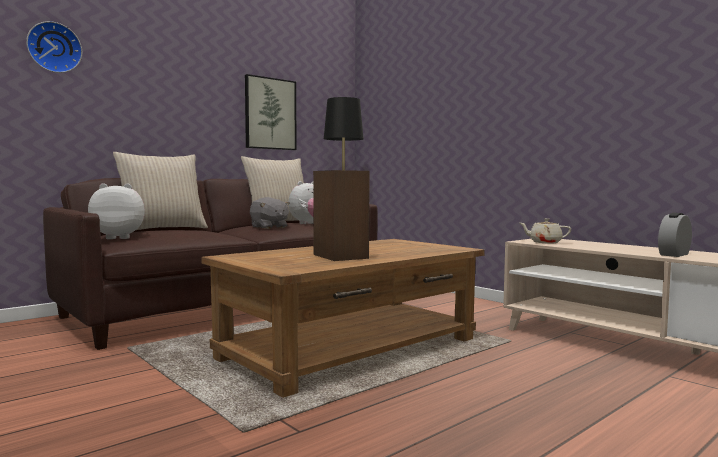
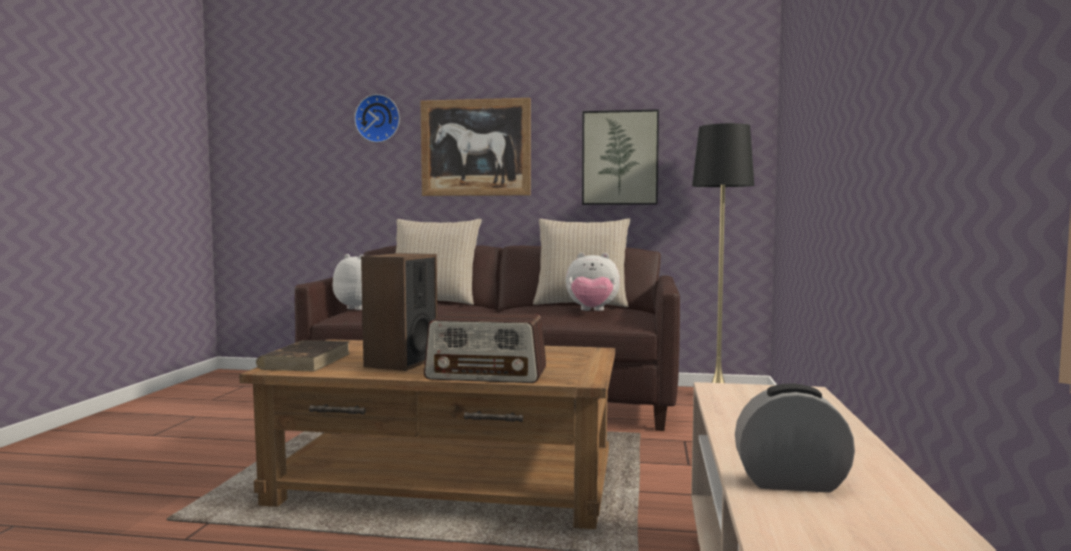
camera: 50 degrees right, 0 degrees up
grey plush toy [250,197,290,229] -> none
beige teapot [520,218,571,243] -> none
none -> brown book [256,340,350,372]
none -> picture [420,98,531,196]
none -> radio [424,312,546,383]

